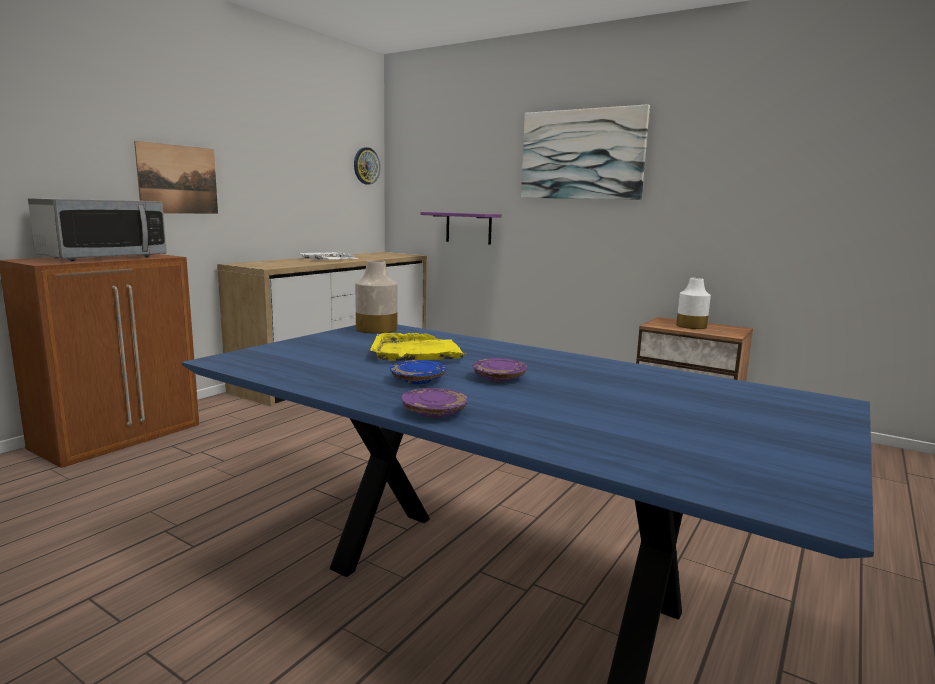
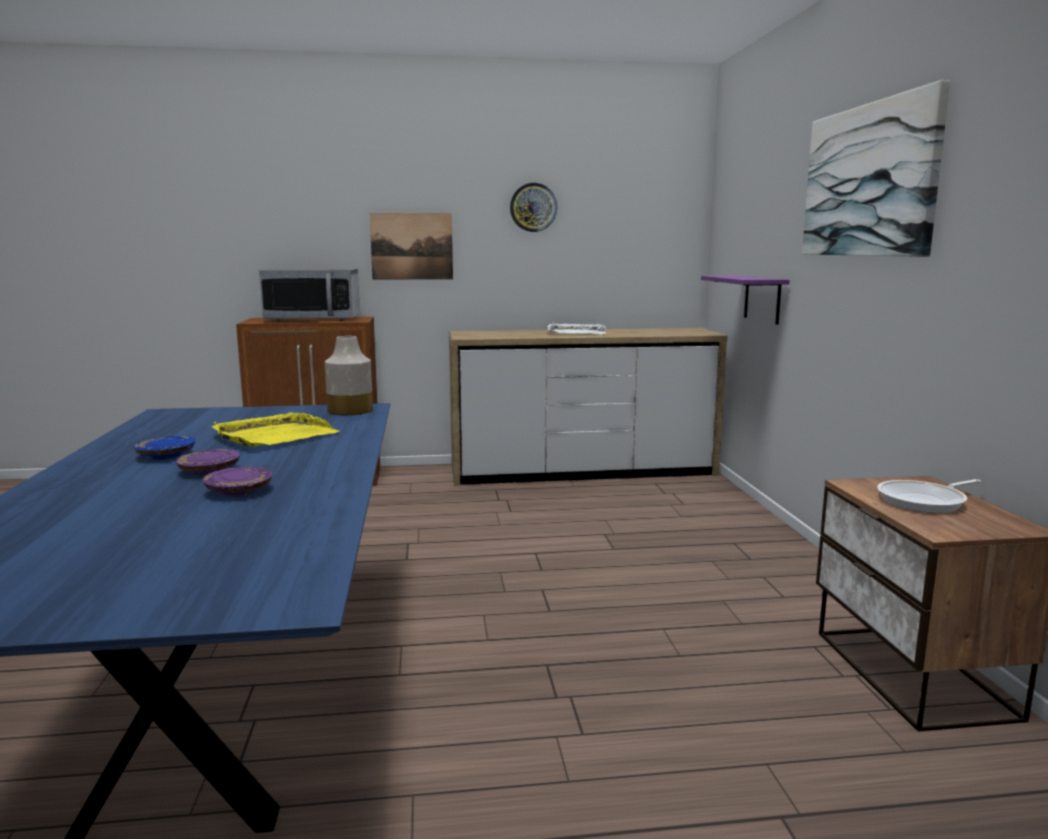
camera: 50 degrees right, 0 degrees up
wall clock [354,147,380,185] -> wall clock moved to [510,183,557,232]
purple plate [401,388,468,418] -> purple plate moved to [202,467,272,496]
white vase [676,278,711,329] -> frying pan [877,479,981,513]

